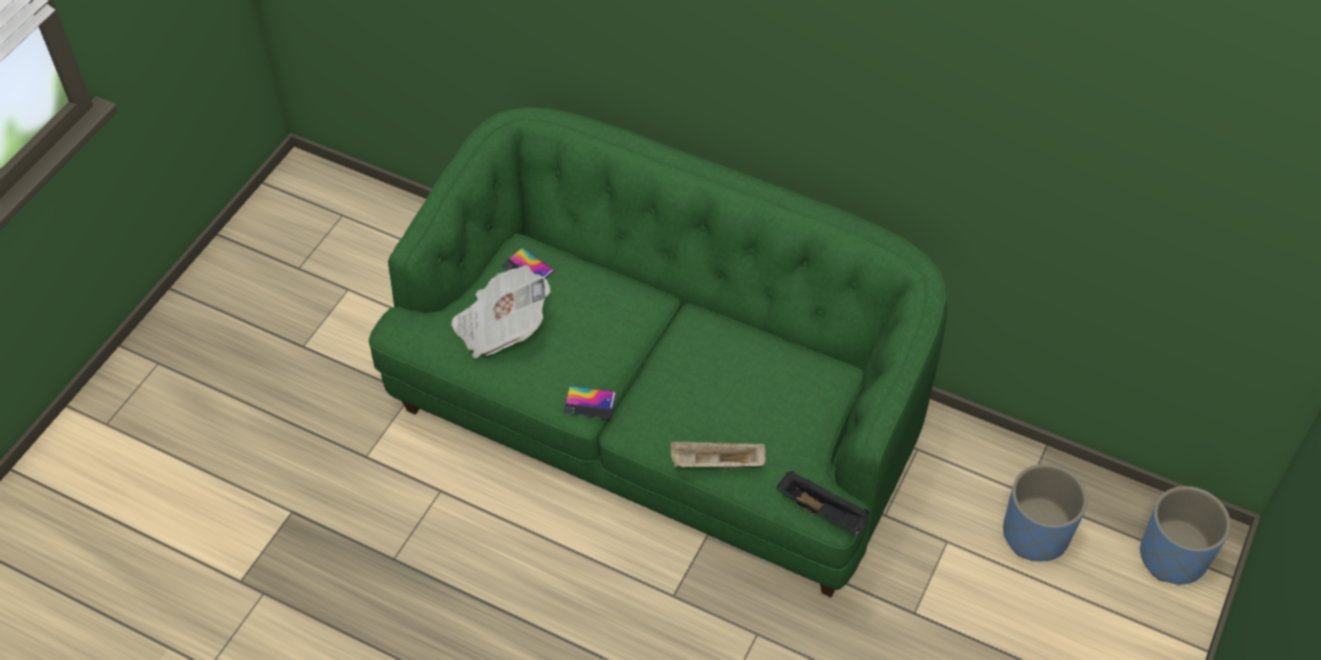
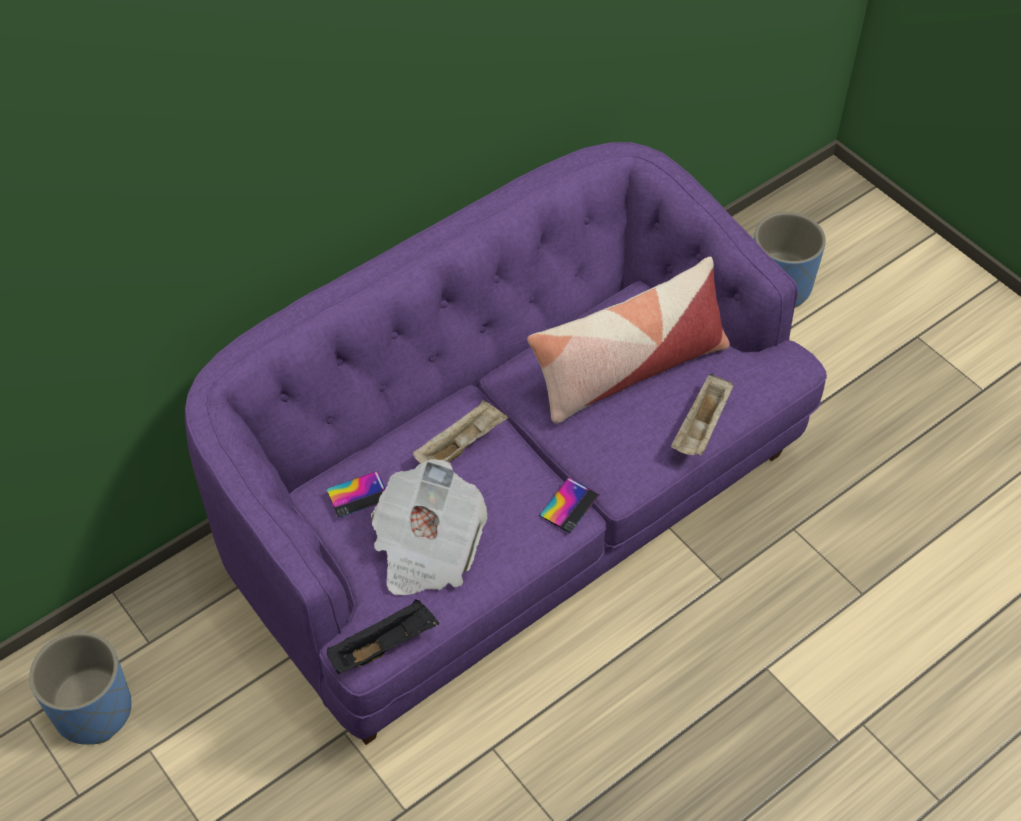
camera: 65 degrees left, 0 degrees up
green sofa [369,107,947,598] -> purple sofa [185,142,827,745]
black tray [777,471,869,536] -> black tray moved to [327,599,439,674]
blue planter [1140,486,1231,584] -> blue planter moved to [29,632,132,745]
none -> beige tray [413,400,509,464]
none -> pillow [527,257,730,424]

